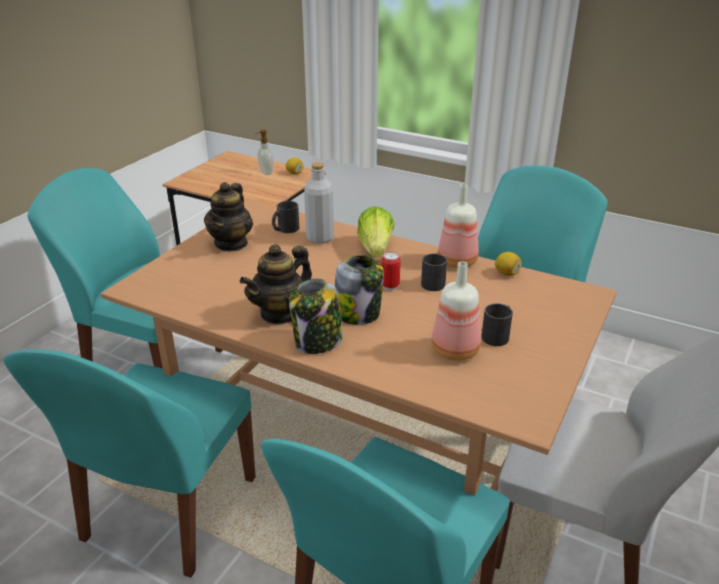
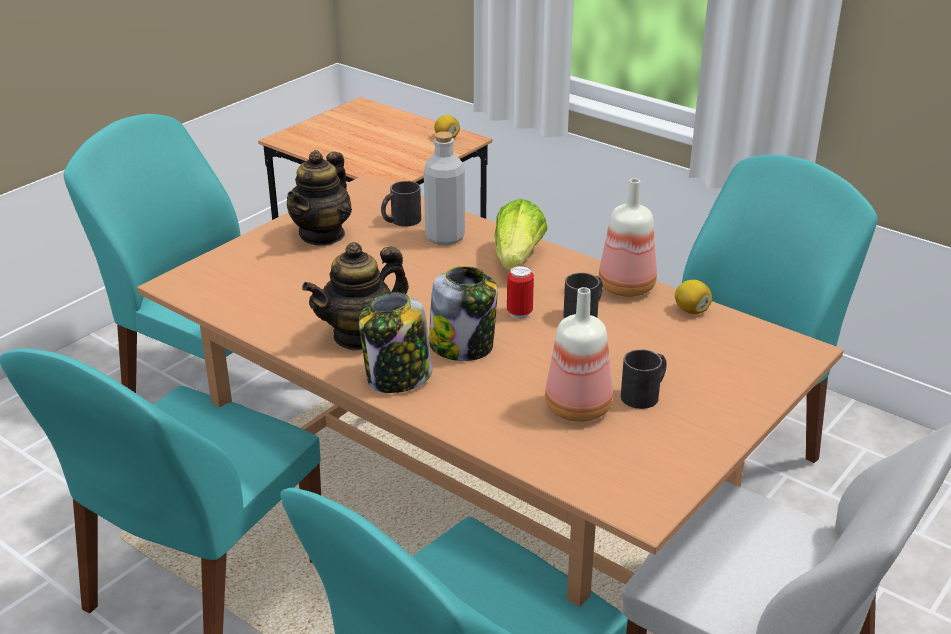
camera: 10 degrees right, 0 degrees up
soap dispenser [255,130,273,175] -> none

